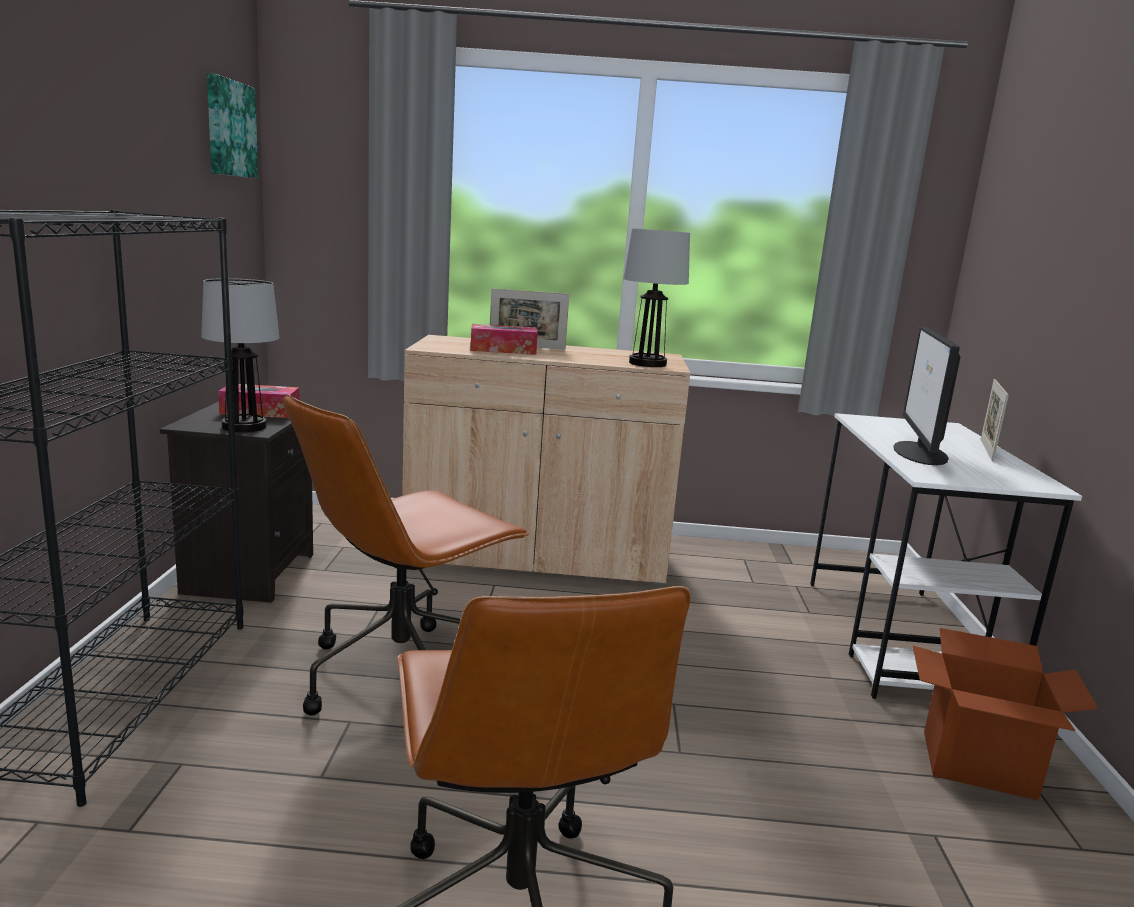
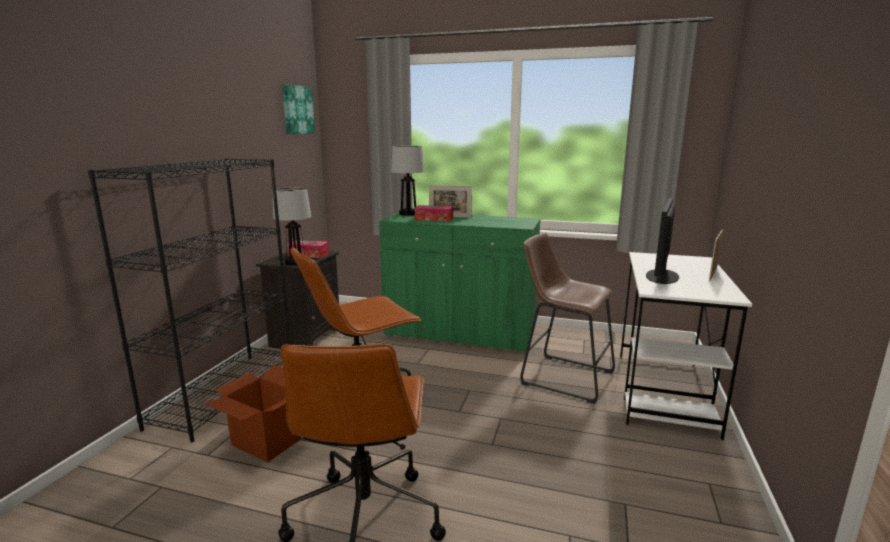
camera: 15 degrees right, 0 degrees up
beige cabinet [402,335,690,586] -> green cabinet [379,213,540,353]
table lamp [623,228,690,367] -> table lamp moved to [391,146,424,216]
cardboard box [913,628,1098,800] -> cardboard box moved to [205,365,301,463]
none -> brown stool [520,233,615,404]

